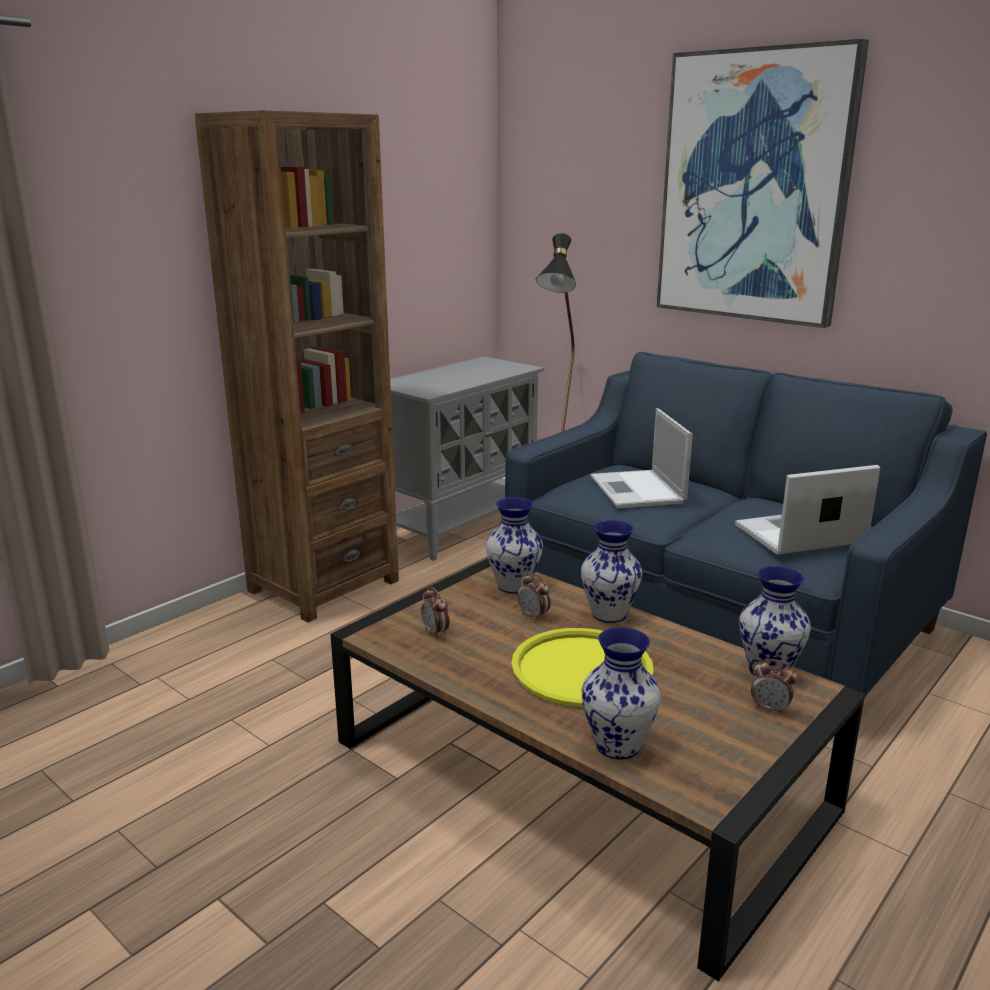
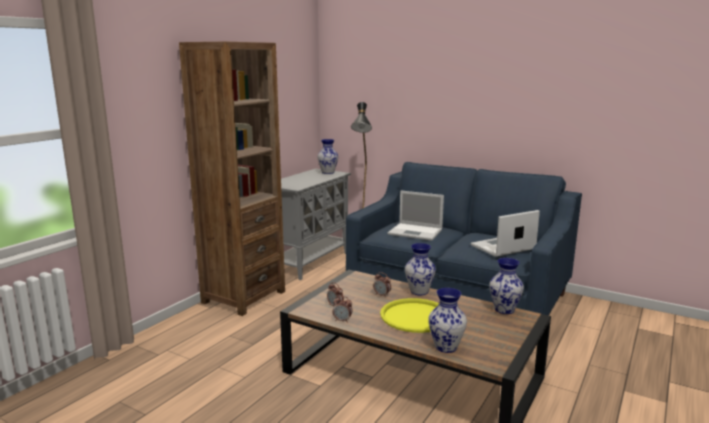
camera: 10 degrees left, 5 degrees down
vase [486,497,543,594] -> vase moved to [317,139,338,174]
laptop [590,408,693,508] -> laptop turned 45 degrees counterclockwise [387,191,444,241]
picture [657,39,869,328] -> none
alarm clock [751,659,797,715] -> alarm clock moved to [332,296,353,323]

